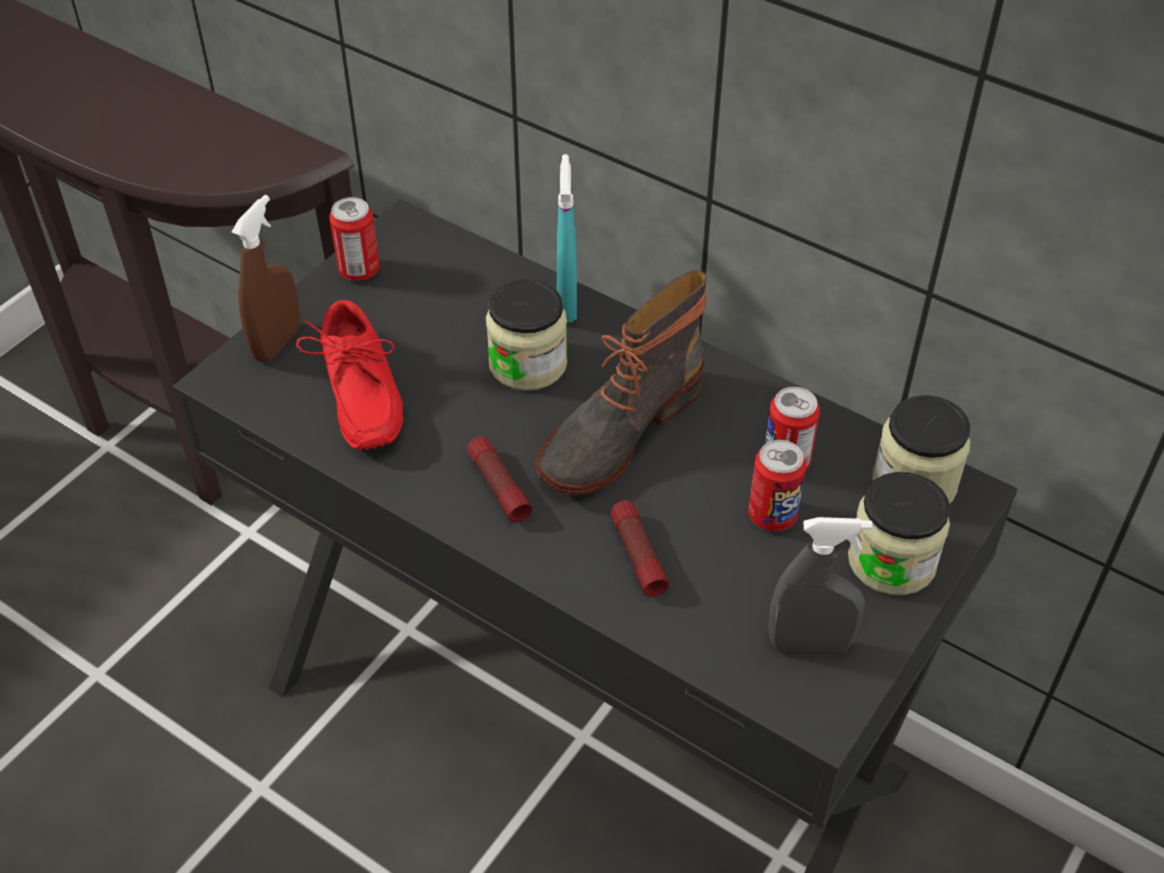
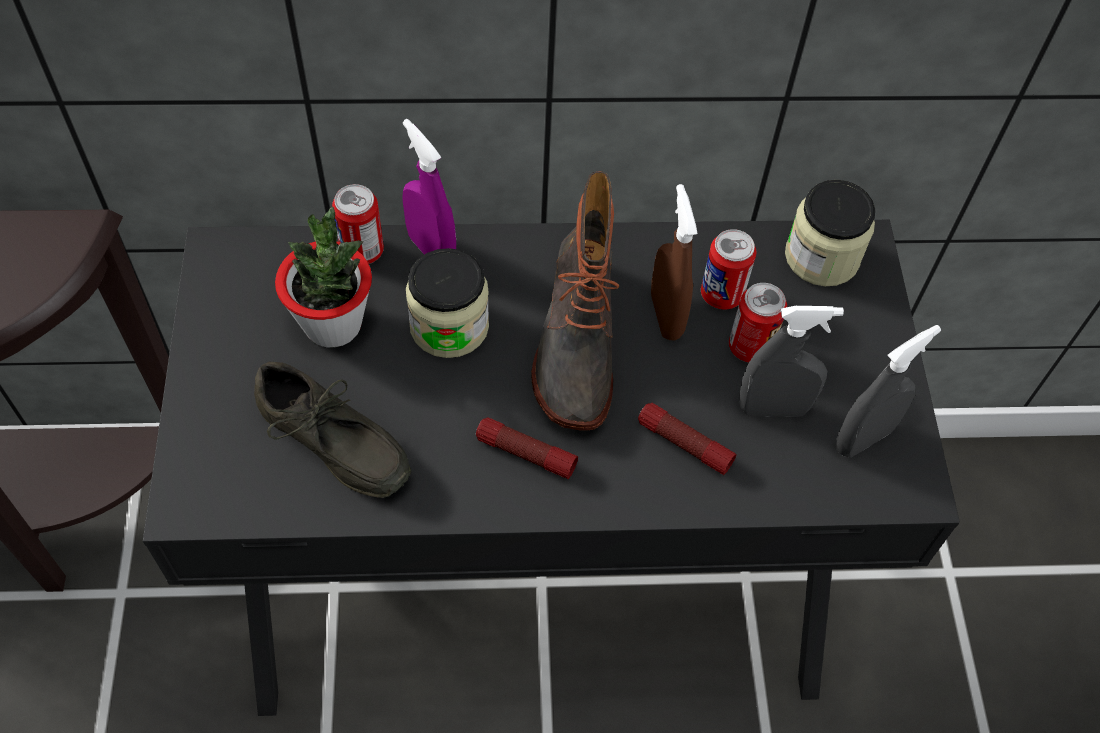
camera: 40 degrees left, 10 degrees up
brown spray bottle [232,195,300,363] -> brown spray bottle moved to [651,184,697,340]
red shoe [296,300,403,450] -> grey shoe [254,362,411,498]
can [329,197,380,281] -> can moved to [332,184,384,264]
turquoise spray bottle [557,154,577,323] -> purple spray bottle [402,119,456,255]
jar [848,472,950,595] -> none
none -> potted plant [275,207,372,348]
none -> grey spray bottle [739,306,844,417]

